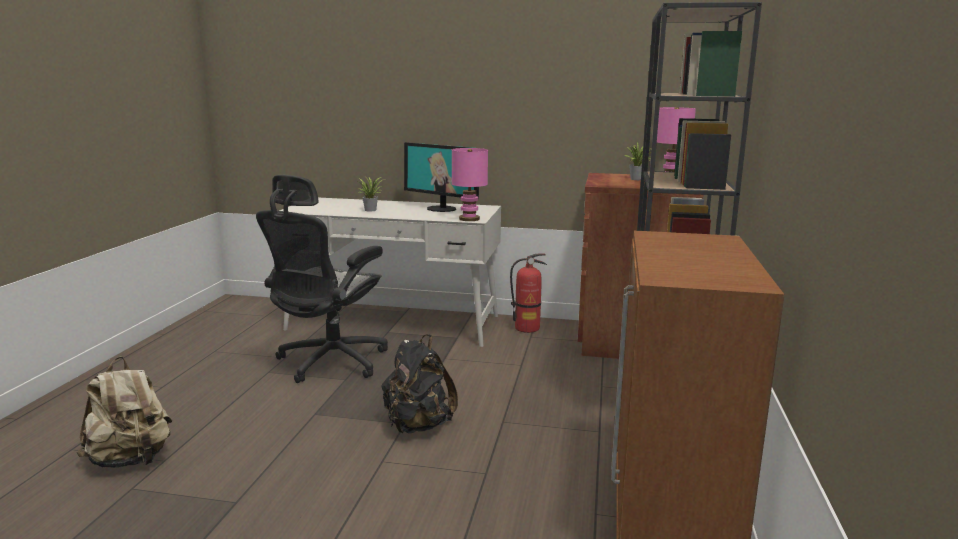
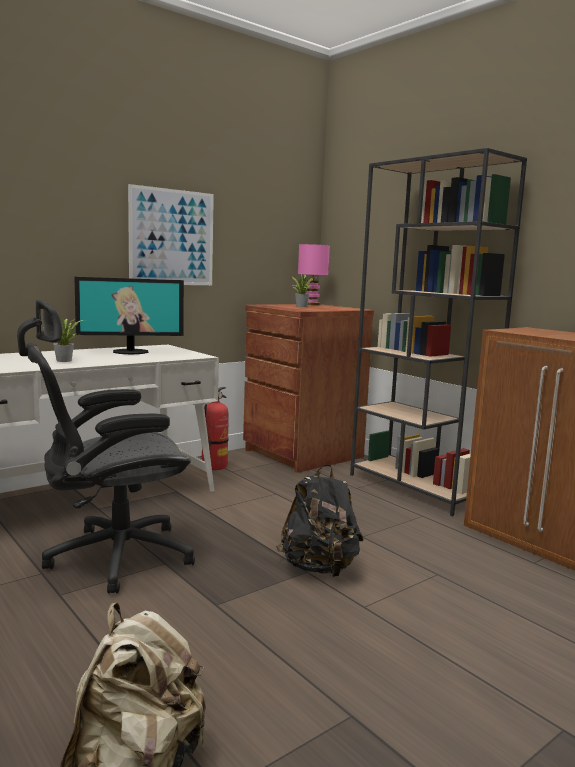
camera: 50 degrees left, 5 degrees down
office chair [256,175,388,383] -> office chair turned 90 degrees clockwise [17,299,195,593]
pink table lamp [452,148,488,221] -> none
none -> picture [128,184,214,285]

